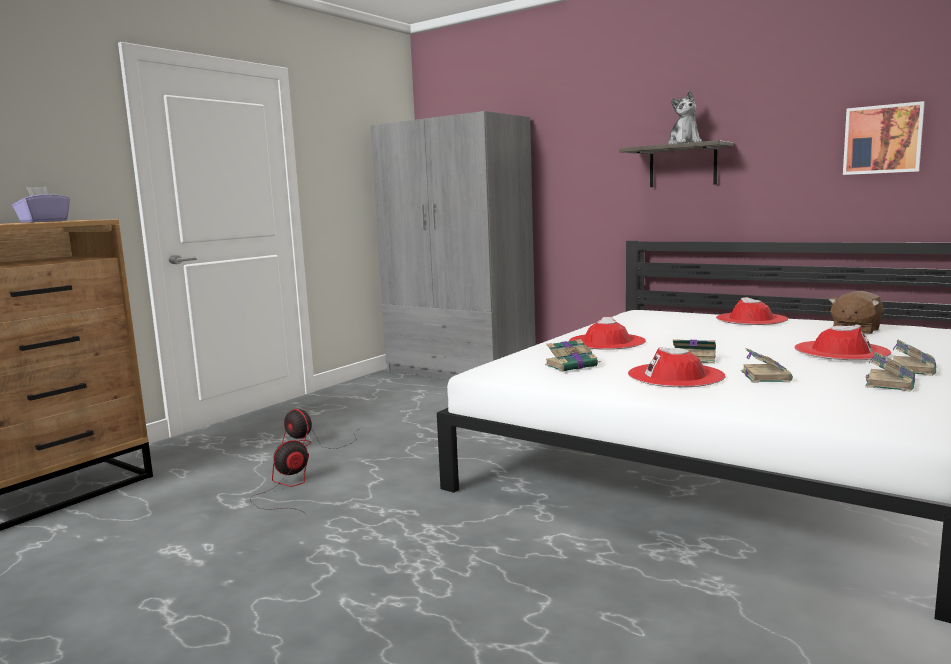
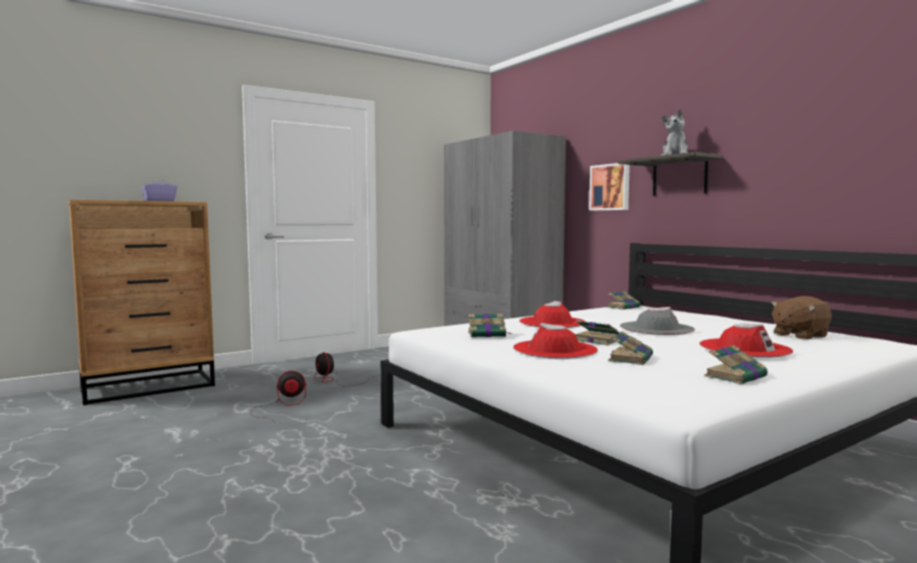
camera: 20 degrees right, 5 degrees down
red hat [716,297,788,325] -> none
picture [843,101,925,175] -> picture moved to [589,163,630,211]
book [893,340,936,376] -> book moved to [606,291,640,310]
none -> grey hat [620,307,695,335]

